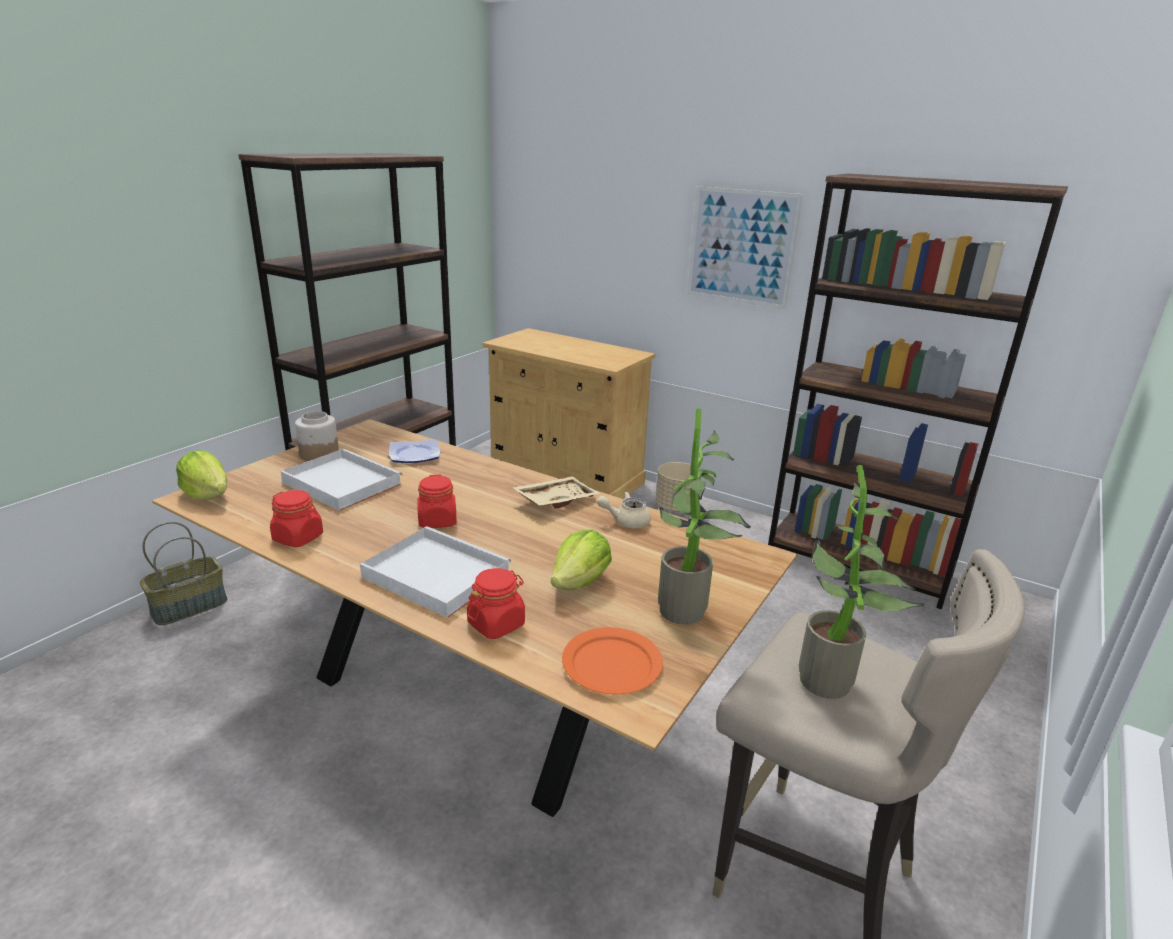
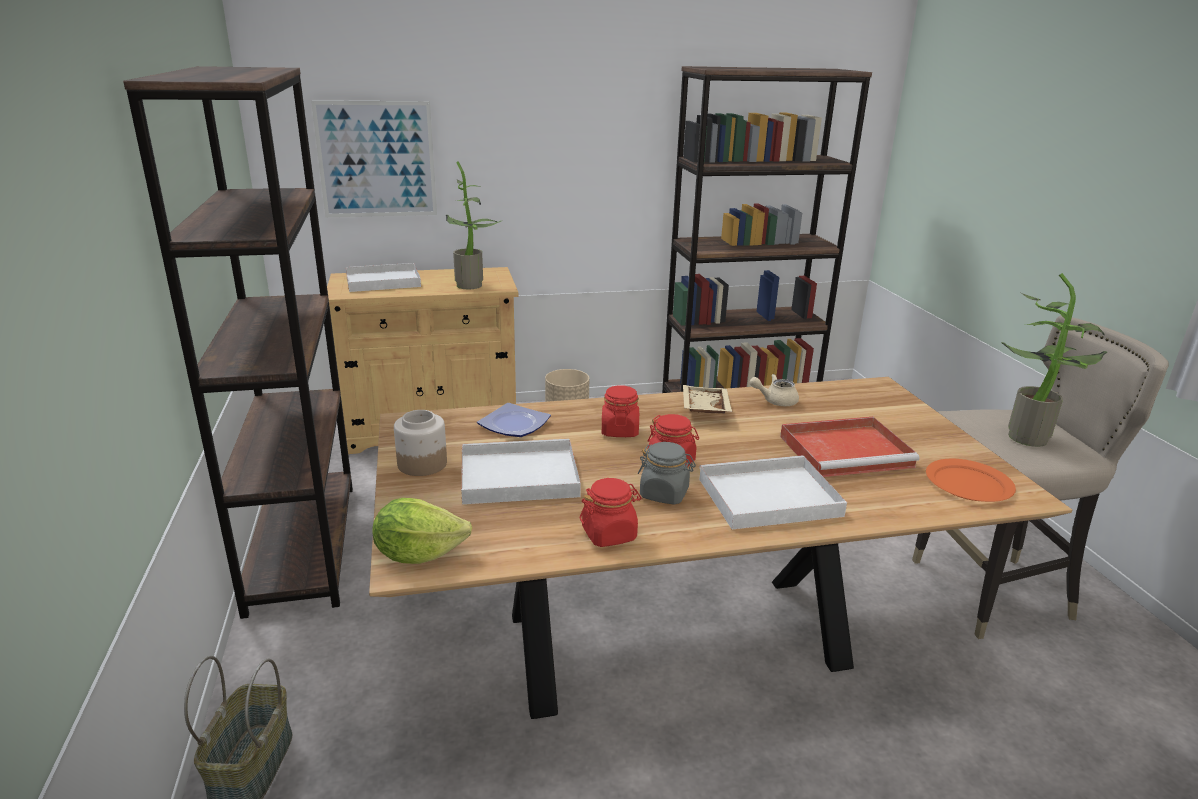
camera: 45 degrees left, 0 degrees up
red jar [467,568,525,639] -> red jar moved to [602,385,639,437]
lettuce [551,529,612,590] -> red tray [780,417,919,477]
beige teapot [597,492,651,528] -> beige teapot turned 45 degrees clockwise [749,374,799,406]
potted plant [658,408,751,625] -> potted plant moved to [446,162,501,289]
picture [687,186,803,309] -> picture moved to [311,100,437,217]
none -> white tray [346,263,421,292]
none -> grey jar [638,442,696,504]

